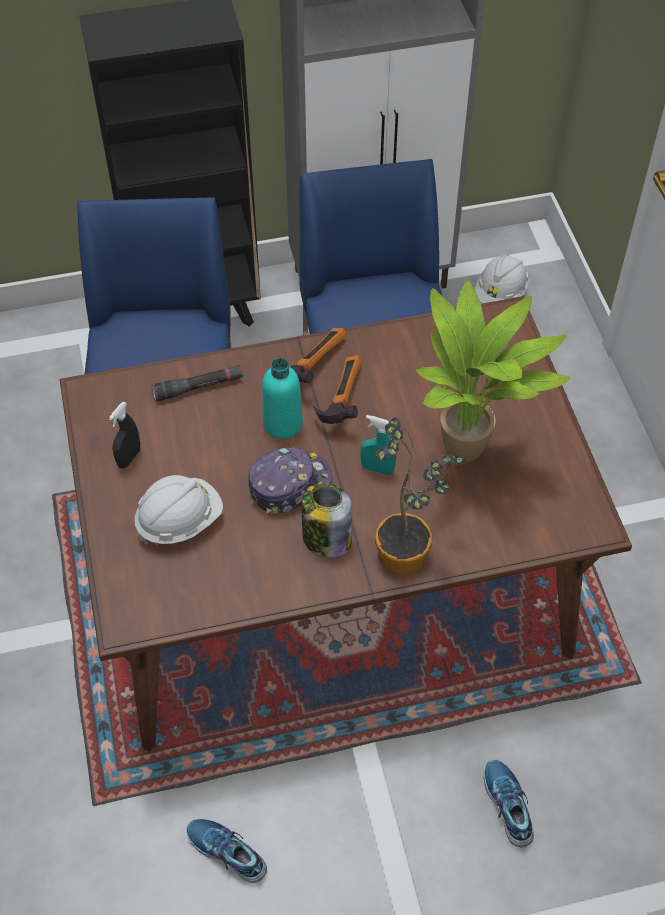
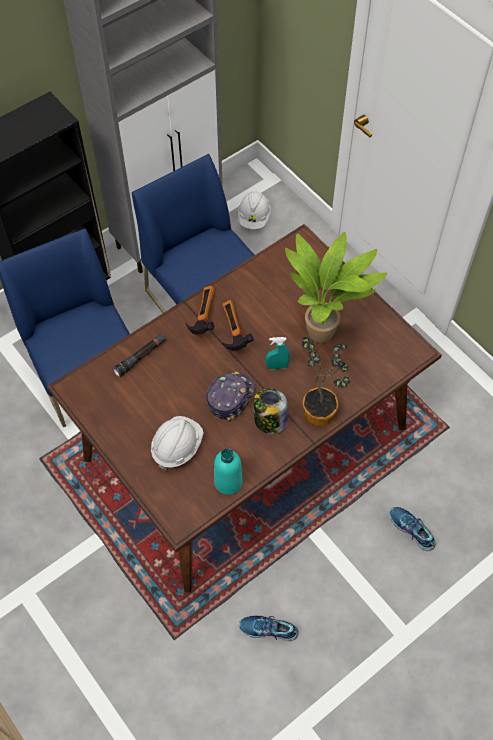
camera: 25 degrees left, 5 degrees up
black spray bottle [109,401,140,468] -> none
turquoise bottle [262,358,303,439] -> turquoise bottle moved to [214,448,243,495]

